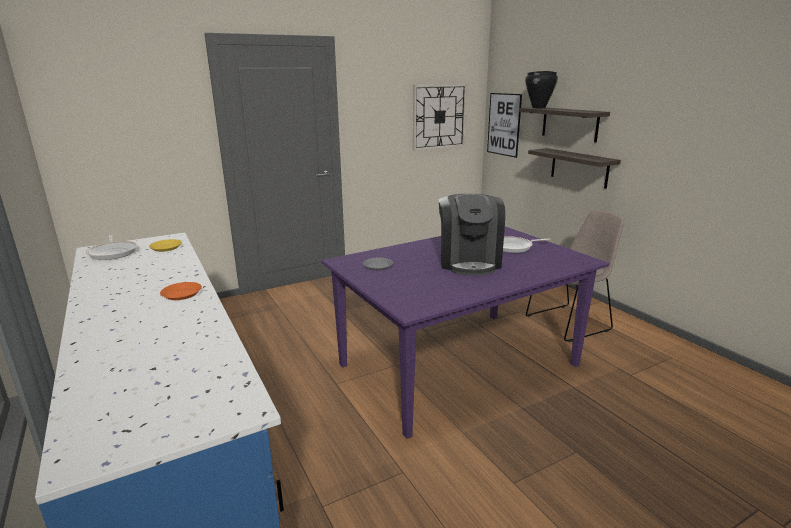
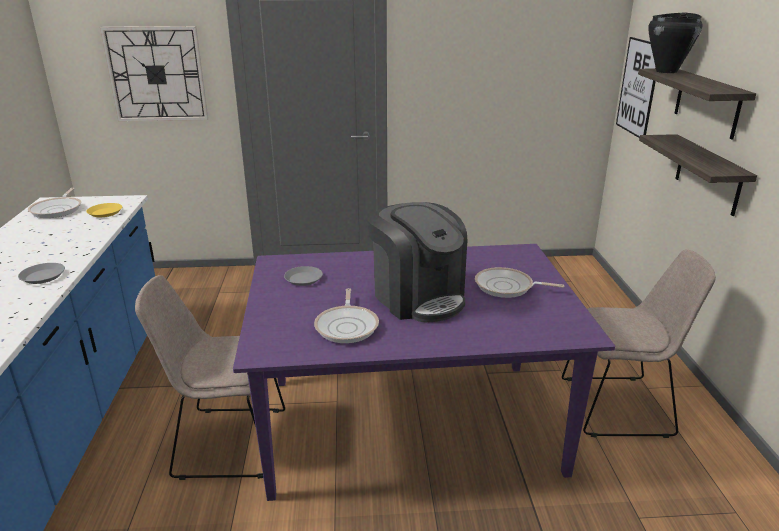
camera: 25 degrees right, 5 degrees up
orange plate [160,282,202,300] -> grey plate [18,263,65,284]
wall clock [413,84,467,151] -> wall clock moved to [100,26,208,122]
coffee machine [439,194,505,276] -> coffee machine turned 60 degrees counterclockwise [367,202,467,322]
none -> beige chair [135,275,285,480]
none -> frying pan [314,288,379,343]

